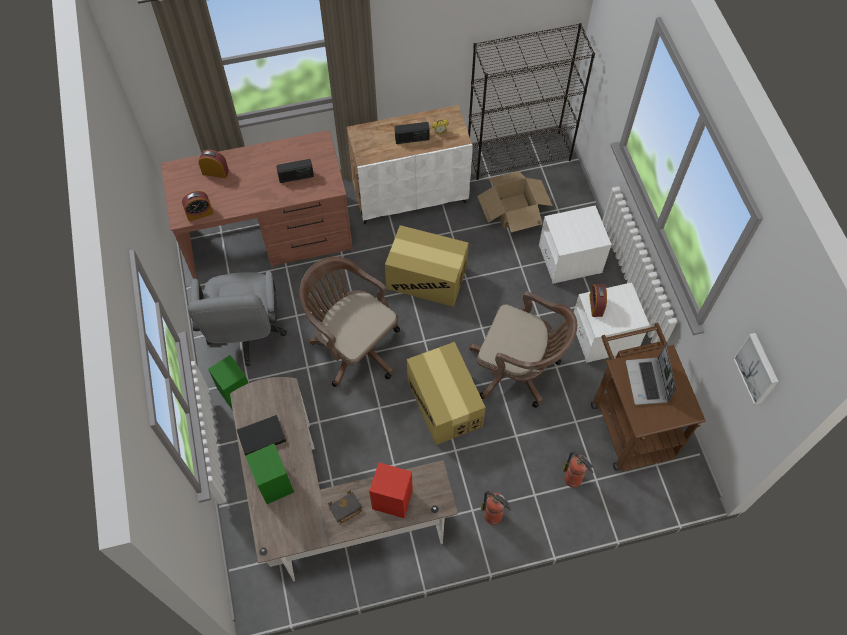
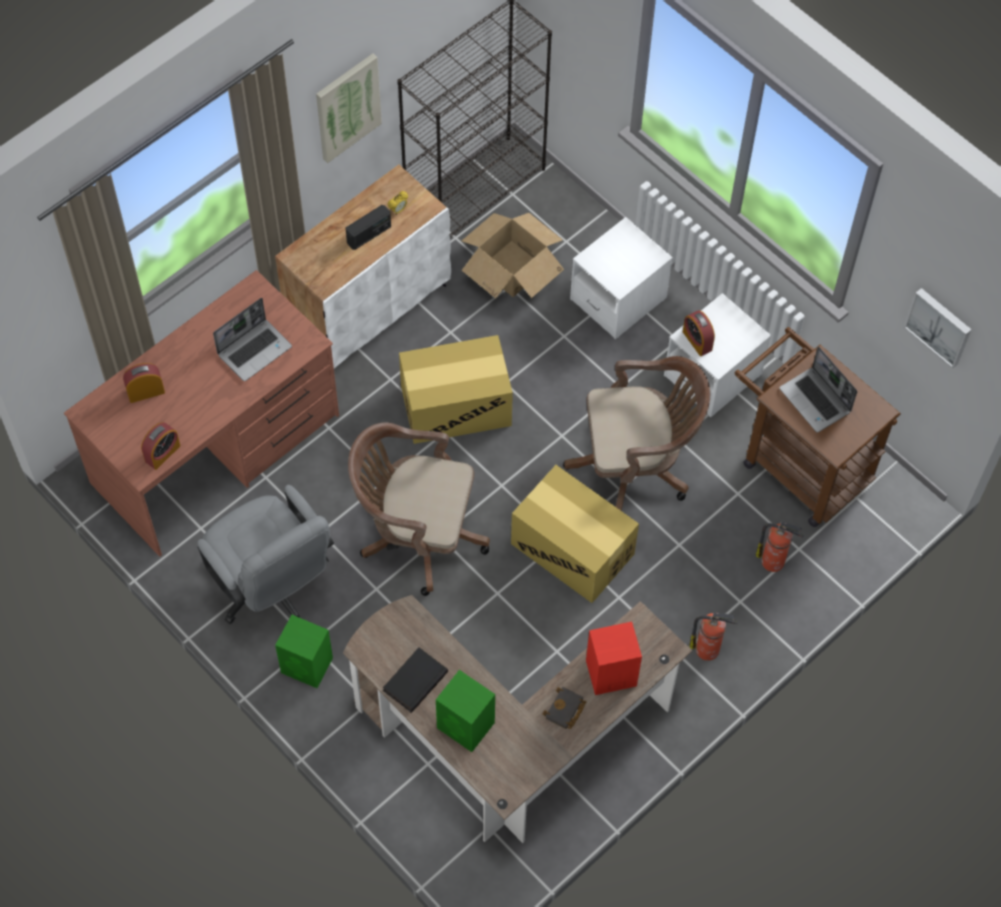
camera: 30 degrees left, 0 degrees up
radio [276,159,314,183] -> laptop [213,298,292,381]
none -> picture [316,53,382,163]

